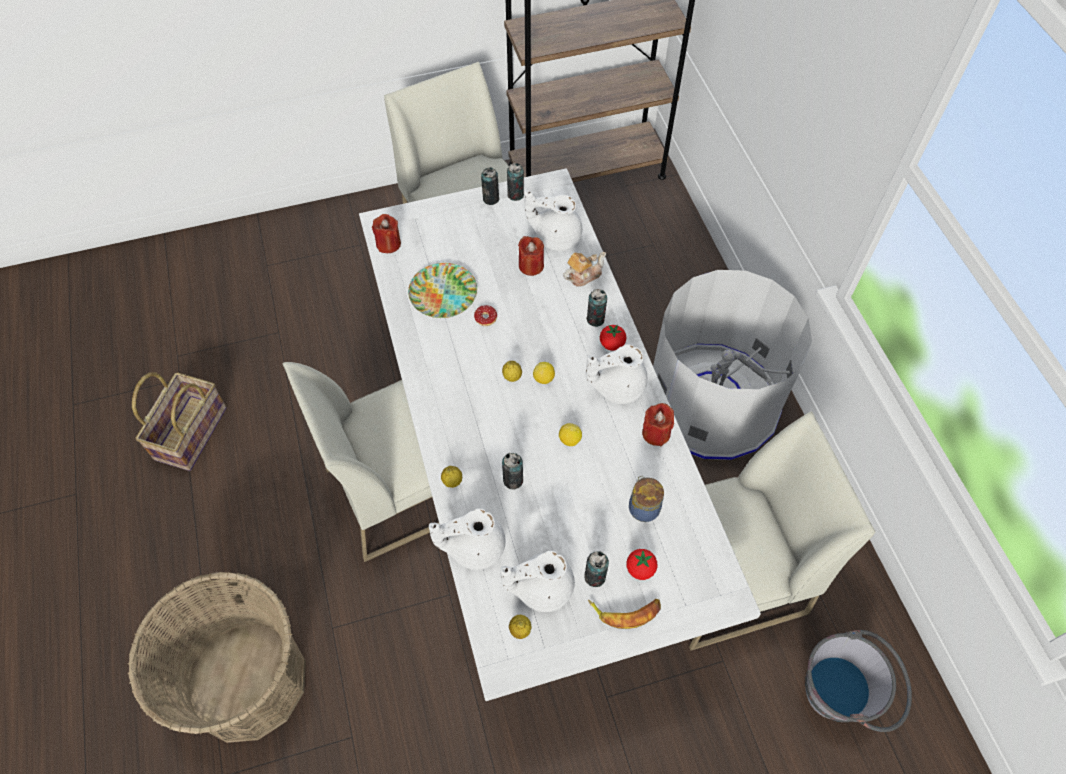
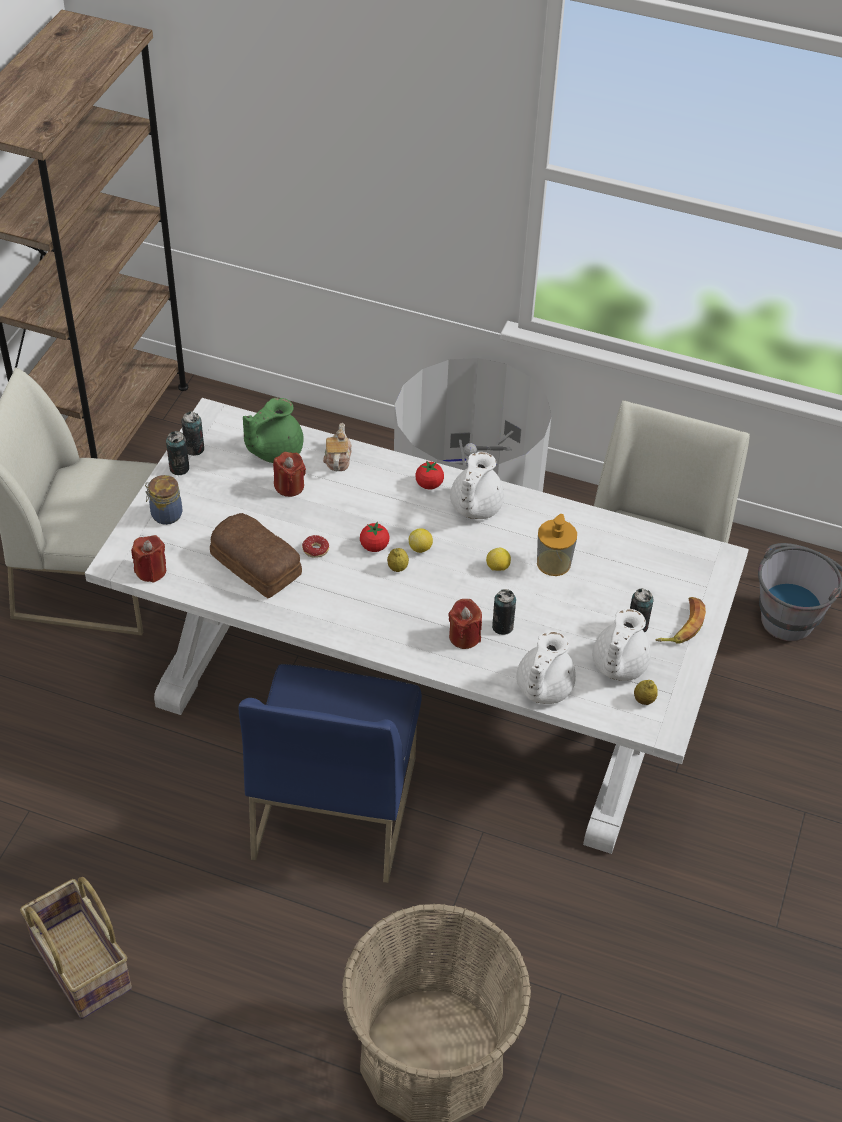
camera: 55 degrees left, 10 degrees down
white chair [282,362,439,562] -> blue chair [239,664,422,883]
plate [408,263,477,318] -> bread [210,513,302,598]
lemon [441,466,462,488] -> none
white teapot [524,190,582,251] -> green teapot [243,398,304,463]
can [586,289,607,327] -> none
tomato [626,549,658,580] -> tomato moved to [360,522,389,552]
jar [629,476,664,522] -> jar moved to [145,475,183,525]
red candle [642,403,674,447] -> red candle moved to [448,599,482,649]
none -> soap dispenser [537,514,577,576]

